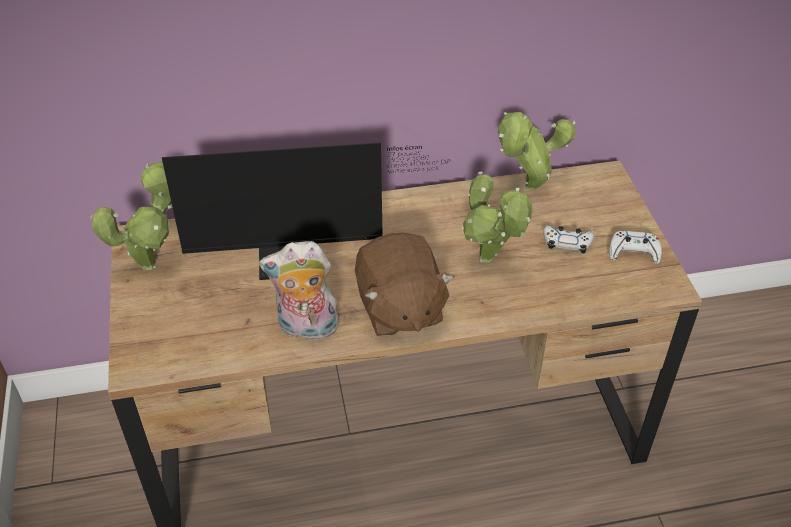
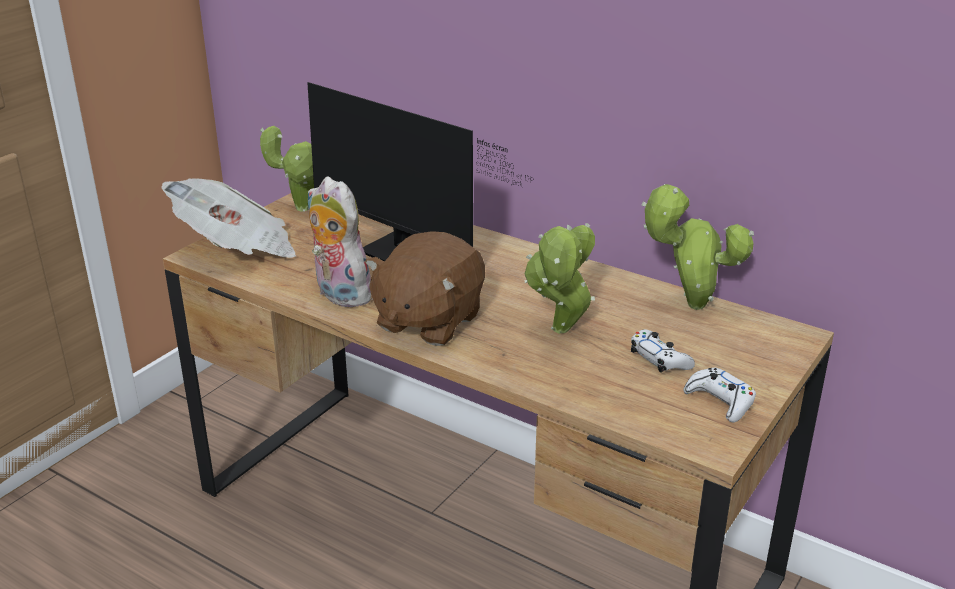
camera: 45 degrees right, 15 degrees down
none -> newspaper [161,178,296,258]

